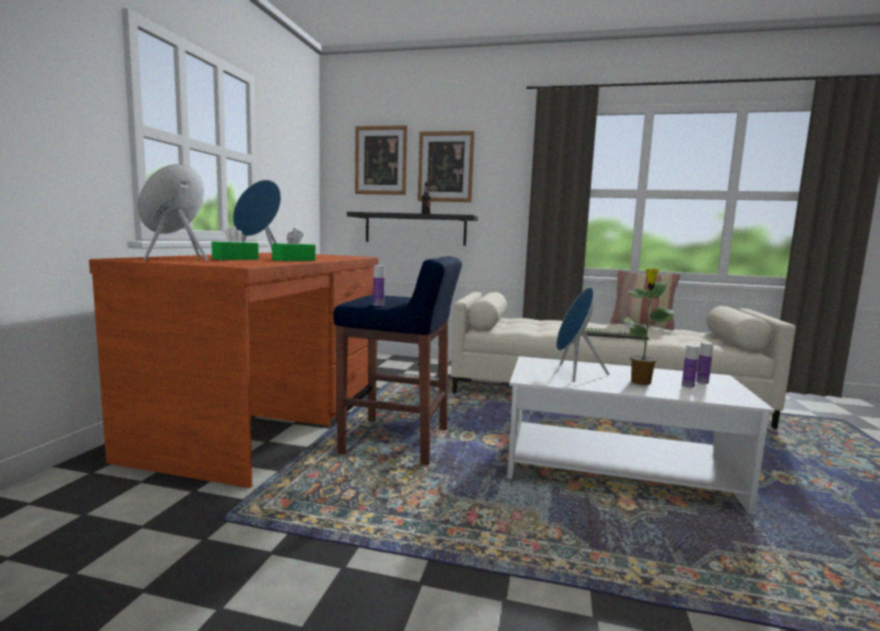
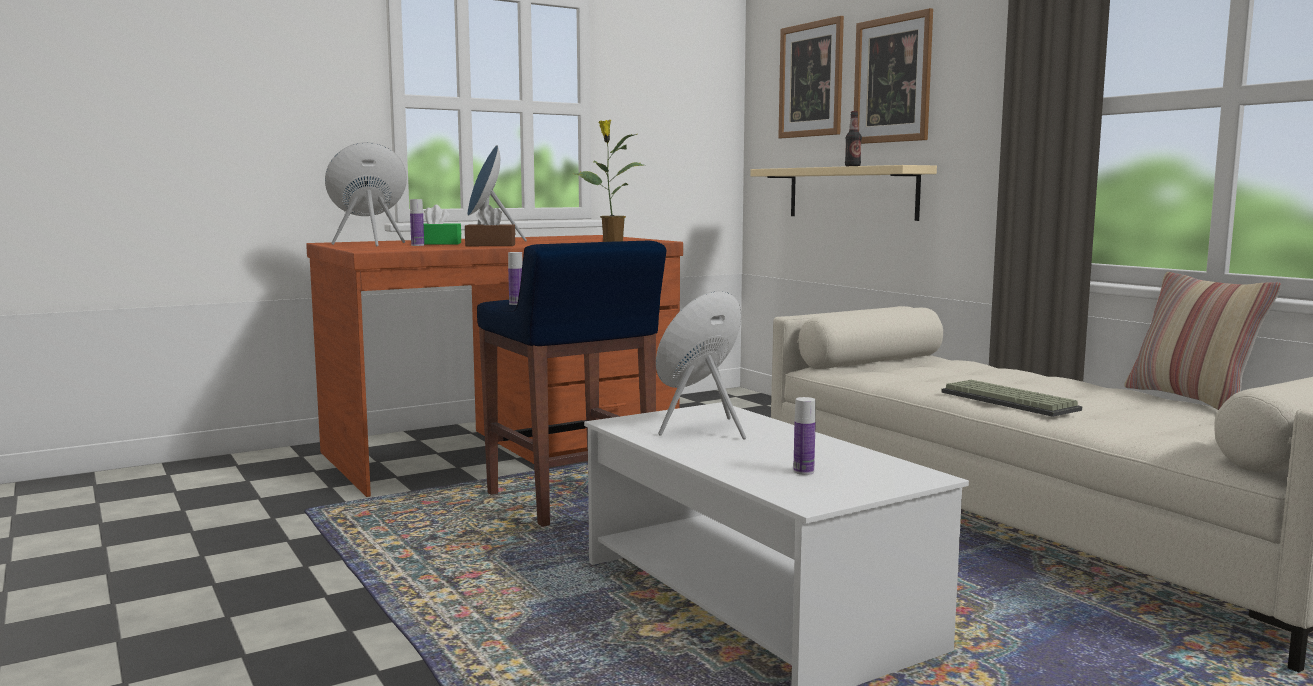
camera: 45 degrees right, 0 degrees up
green tissue box [272,228,315,261] -> brown tissue box [465,205,515,246]
black shelf [347,212,478,246] -> beige shelf [750,165,937,221]
potted plant [622,268,675,385] -> potted plant moved to [575,120,644,242]
bottle [696,342,713,384] -> bottle moved to [410,199,424,246]

